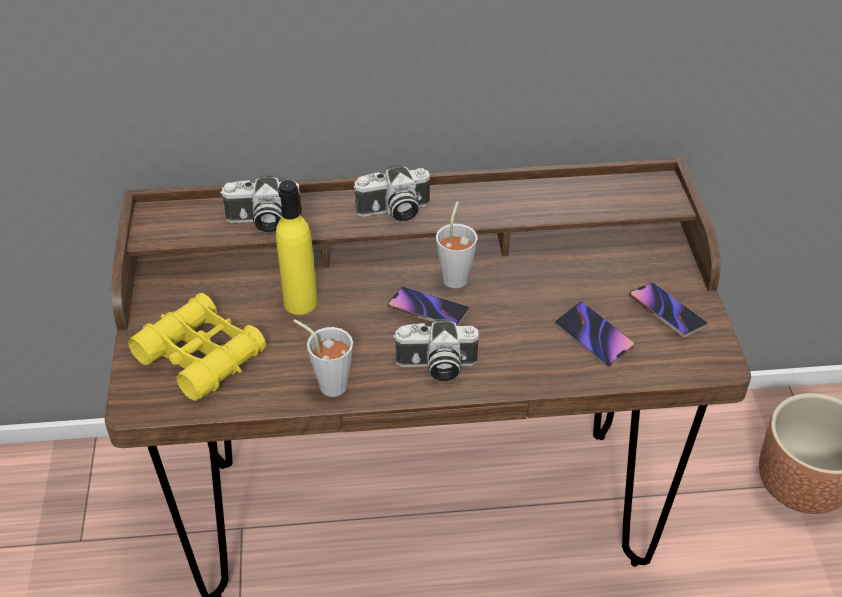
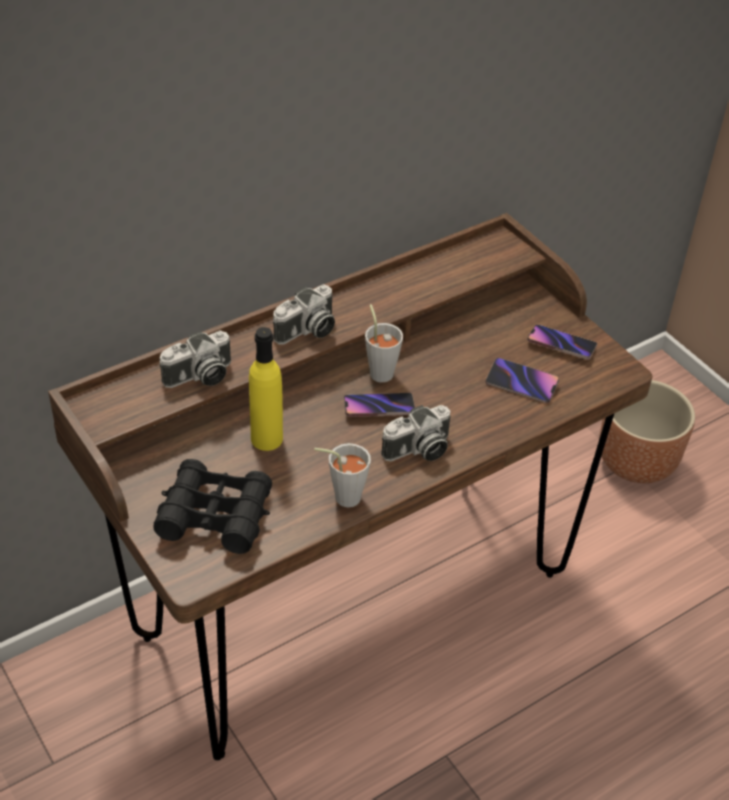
camera: 30 degrees left, 0 degrees up
yellow binoculars [128,293,266,401] -> black binoculars [154,459,272,554]

